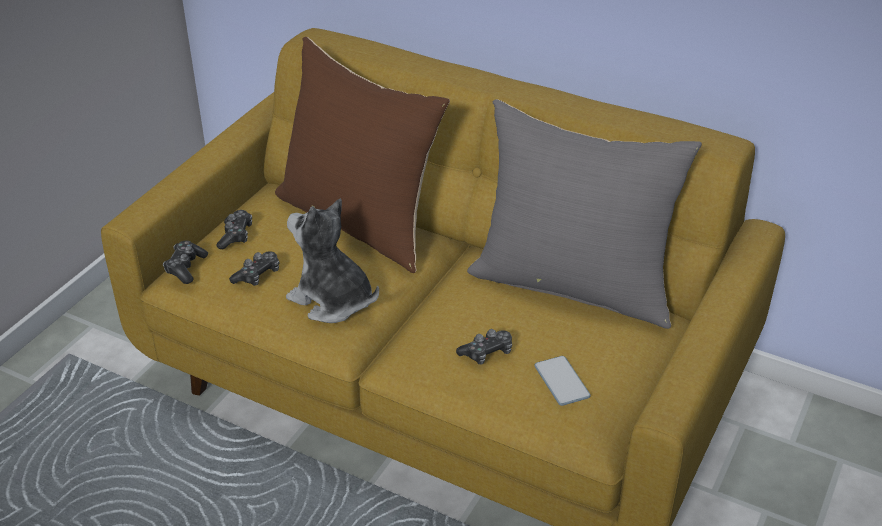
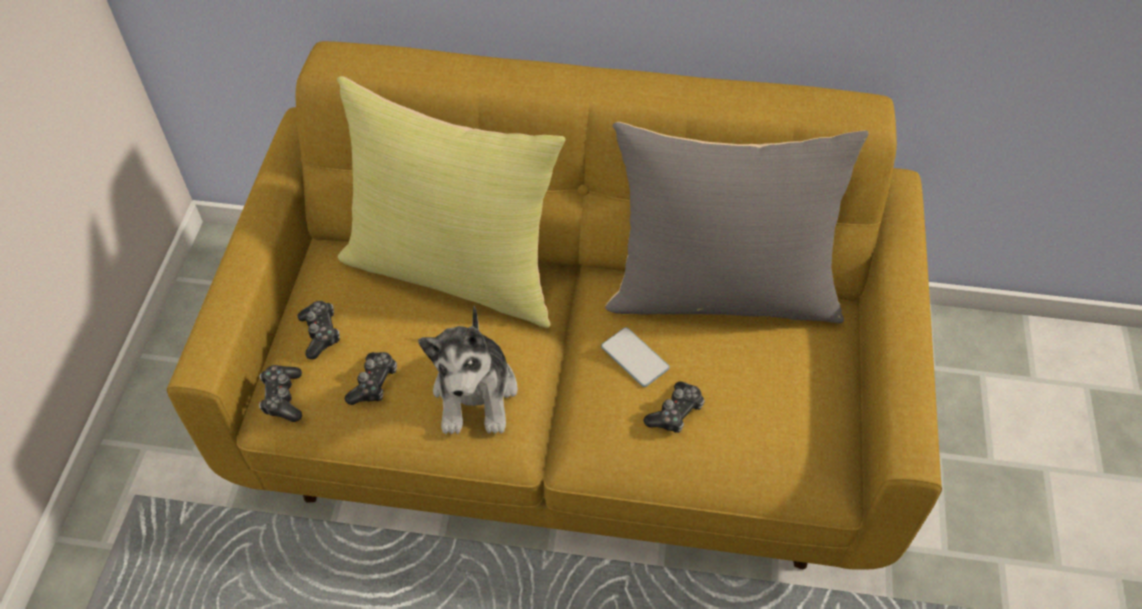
camera: 20 degrees left, 15 degrees up
brown pillow [275,37,450,273] -> yellow pillow [337,76,565,328]
plush toy [286,198,379,323] -> plush toy turned 105 degrees counterclockwise [418,306,518,434]
phone [534,356,591,406] -> phone moved to [601,327,670,387]

